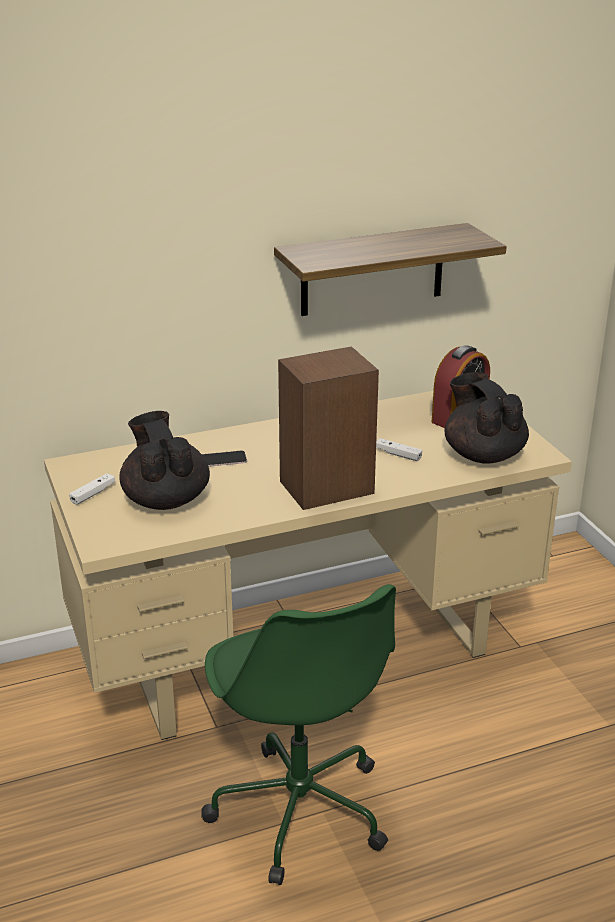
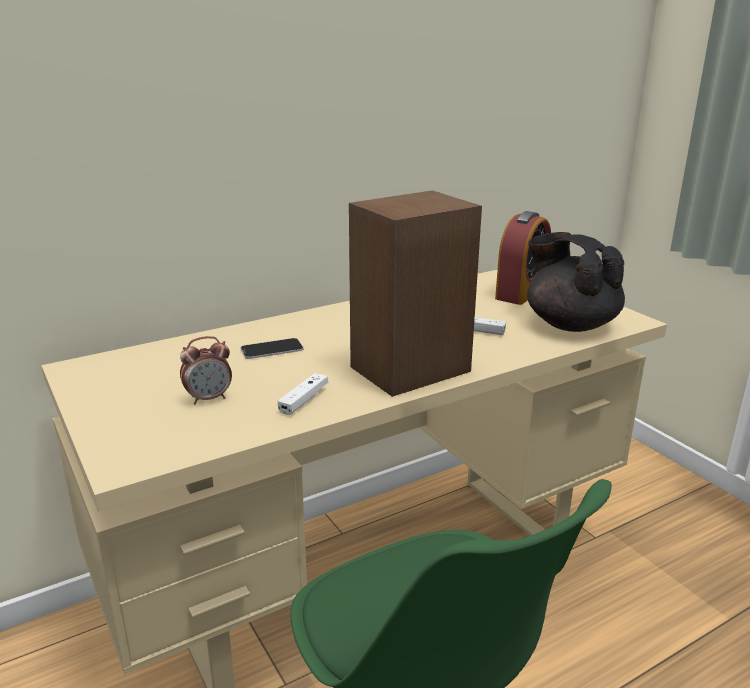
camera: 10 degrees left, 5 degrees down
white game controller [69,473,115,505] -> white game controller moved to [278,373,328,415]
black teapot [119,411,210,510] -> alarm clock [180,336,232,405]
shelf [274,223,506,316] -> none

